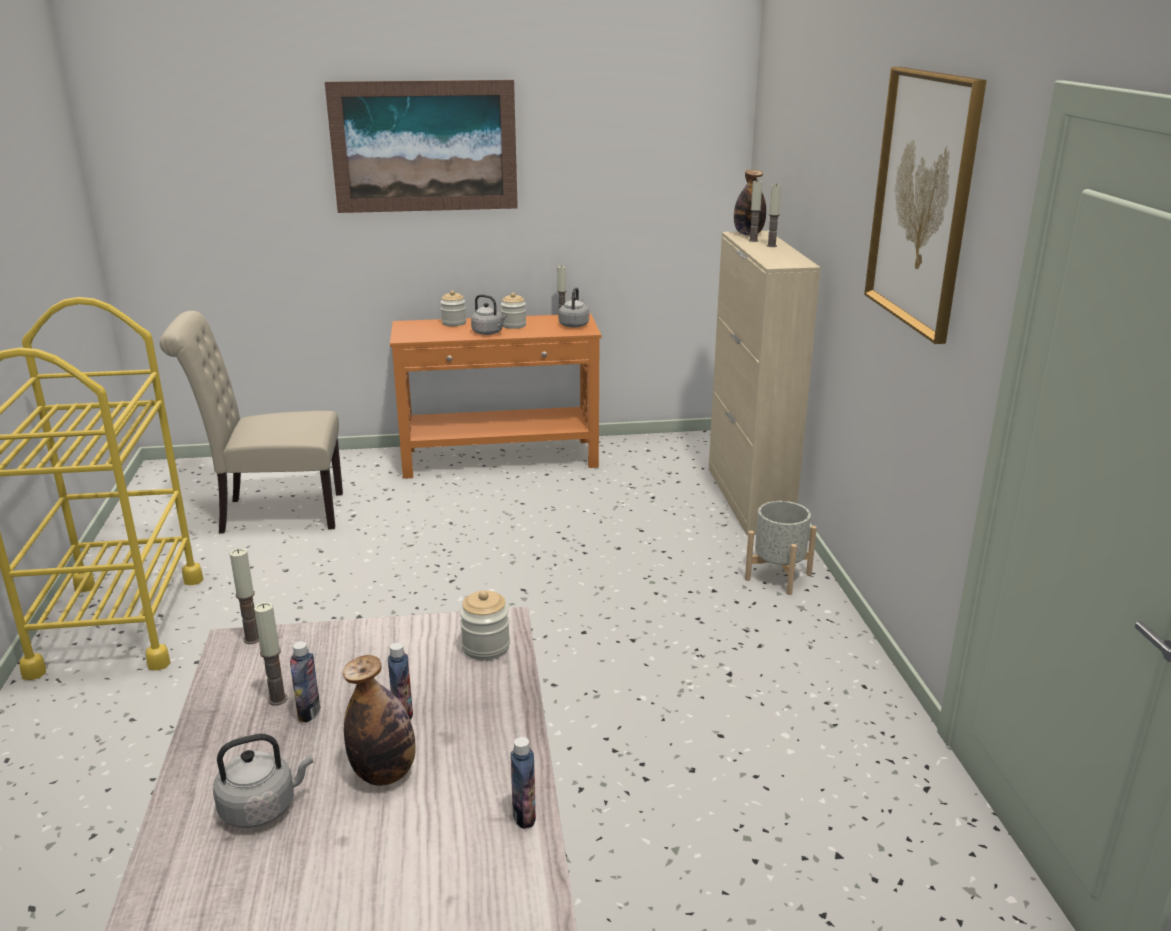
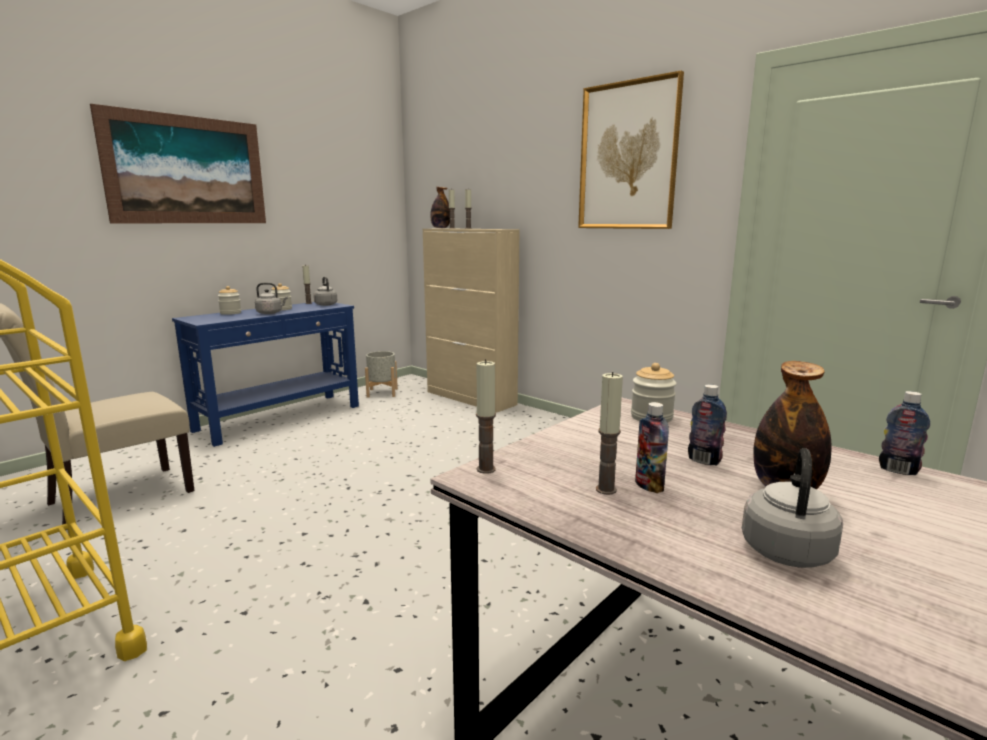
camera: 40 degrees left, 10 degrees down
orange console table [390,313,601,479] -> blue console table [172,302,359,447]
grey planter [745,501,817,595] -> grey planter moved to [365,351,398,398]

